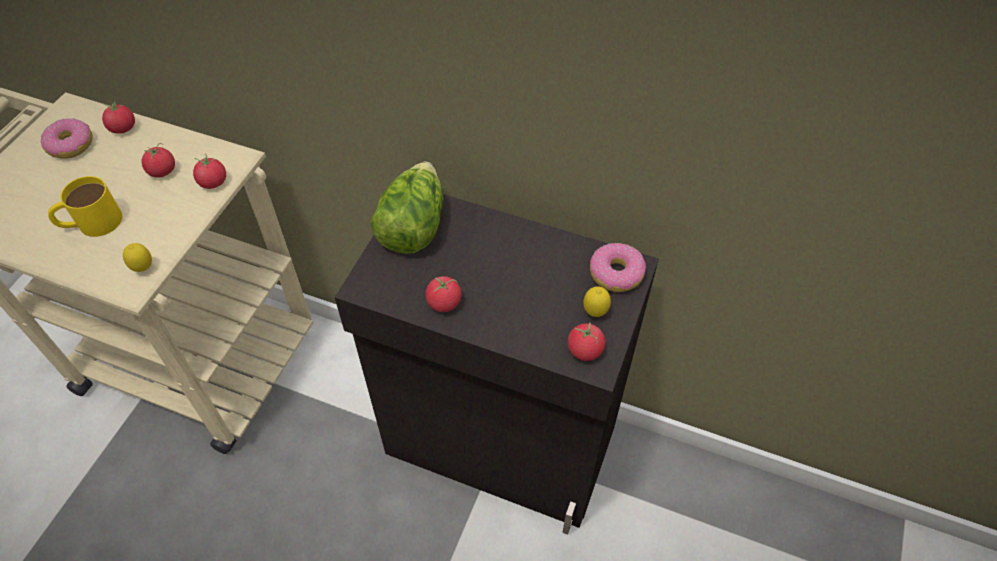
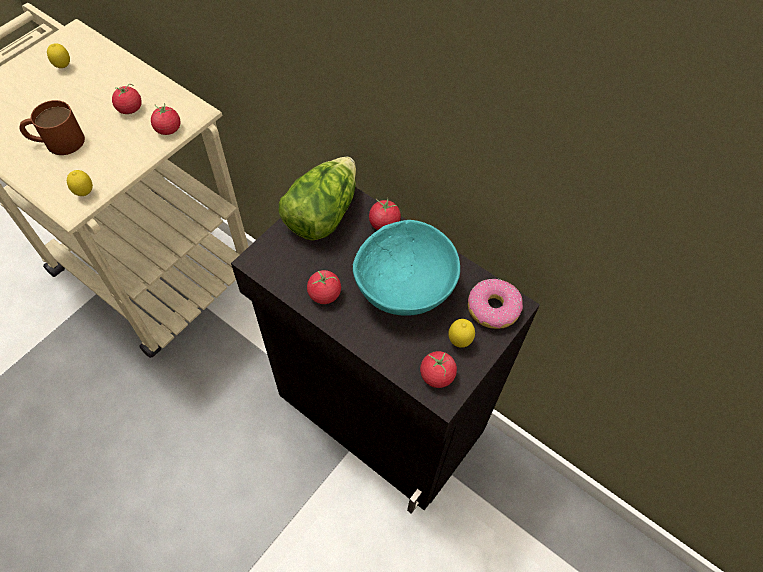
camera: 15 degrees right, 5 degrees up
donut [40,119,93,159] -> lemon [47,43,70,68]
yellow mug [48,176,122,237] -> brown mug [19,100,85,155]
tomato [102,101,135,134] -> tomato moved to [369,197,401,230]
none -> turquoise bowl [353,220,460,315]

